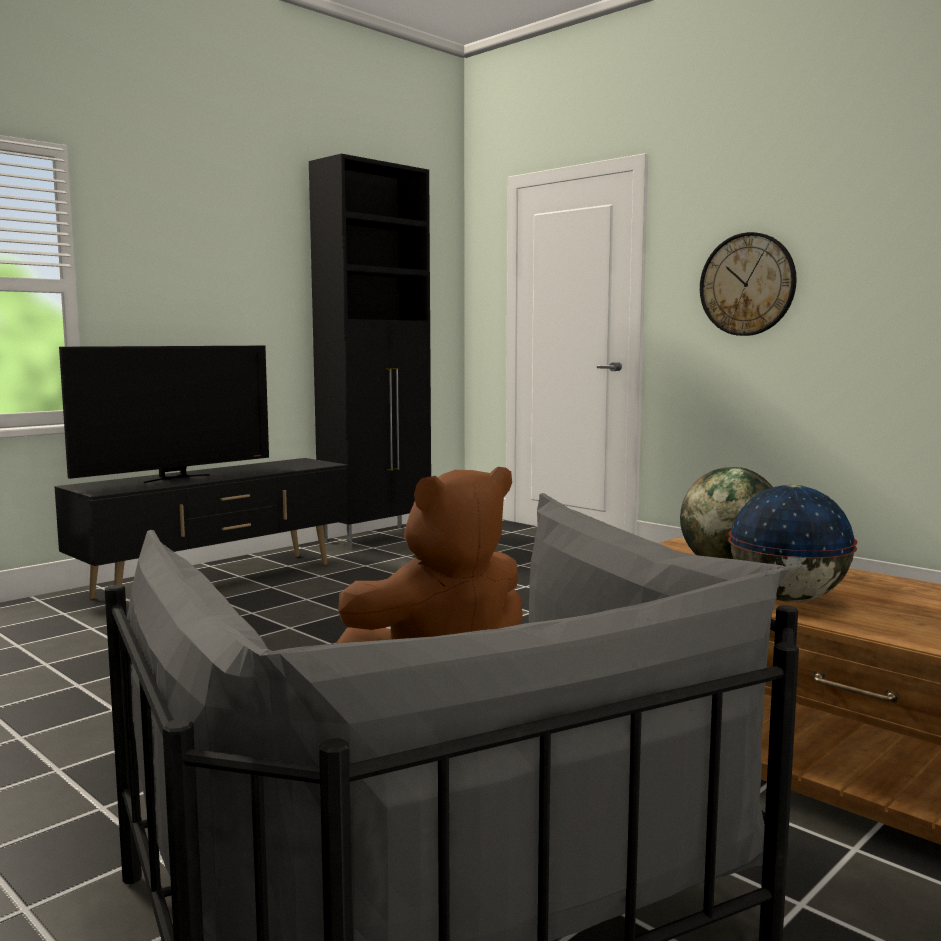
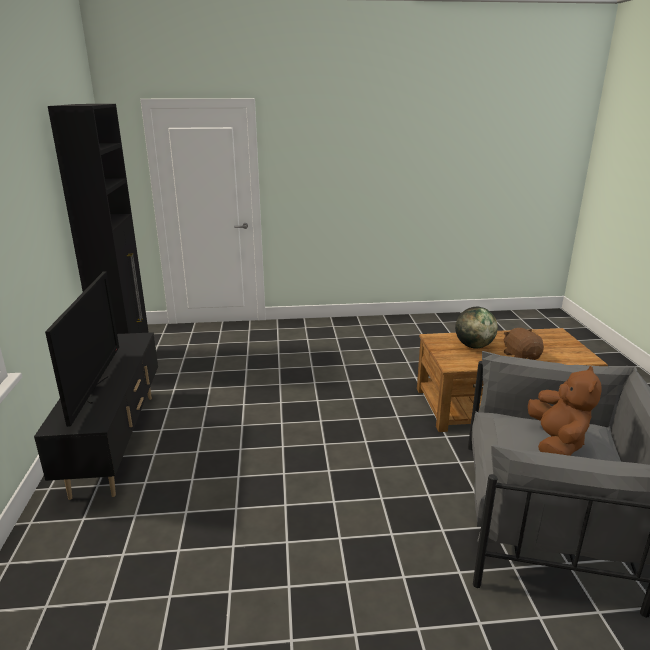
camera: 50 degrees left, 15 degrees up
wall clock [700,232,797,336] -> none
globe [728,485,858,602] -> brown plush toy [503,328,544,360]

